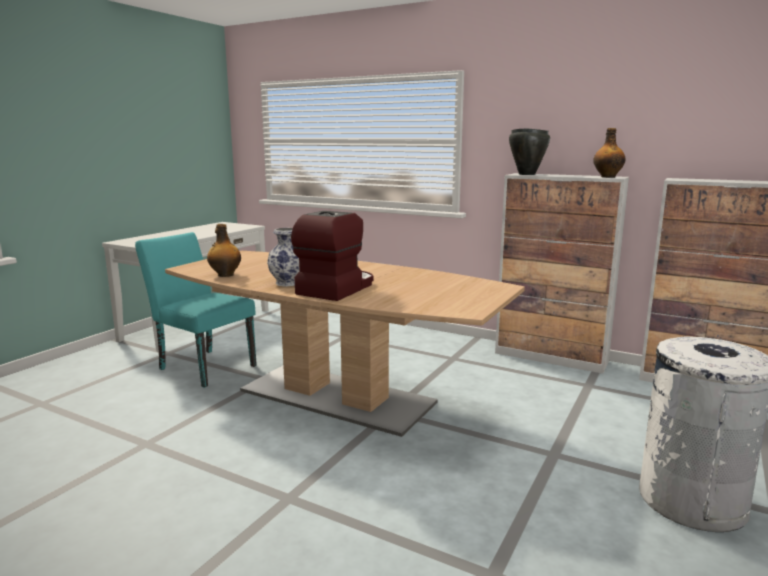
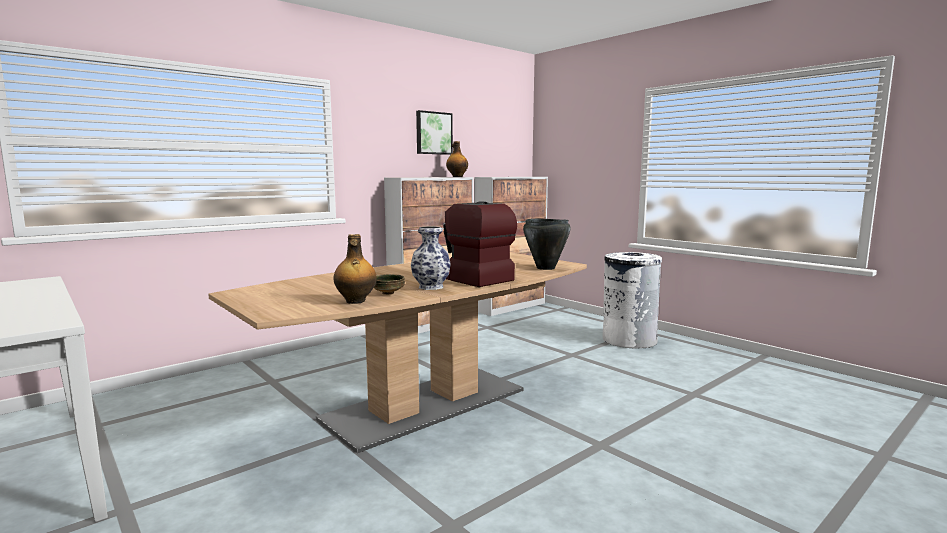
camera: 70 degrees left, 5 degrees down
turquoise chair [135,232,257,388] -> none
black cooking pot [509,128,550,175] -> black cooking pot moved to [523,219,571,270]
none -> bowl [374,274,405,295]
none -> picture [416,110,453,155]

